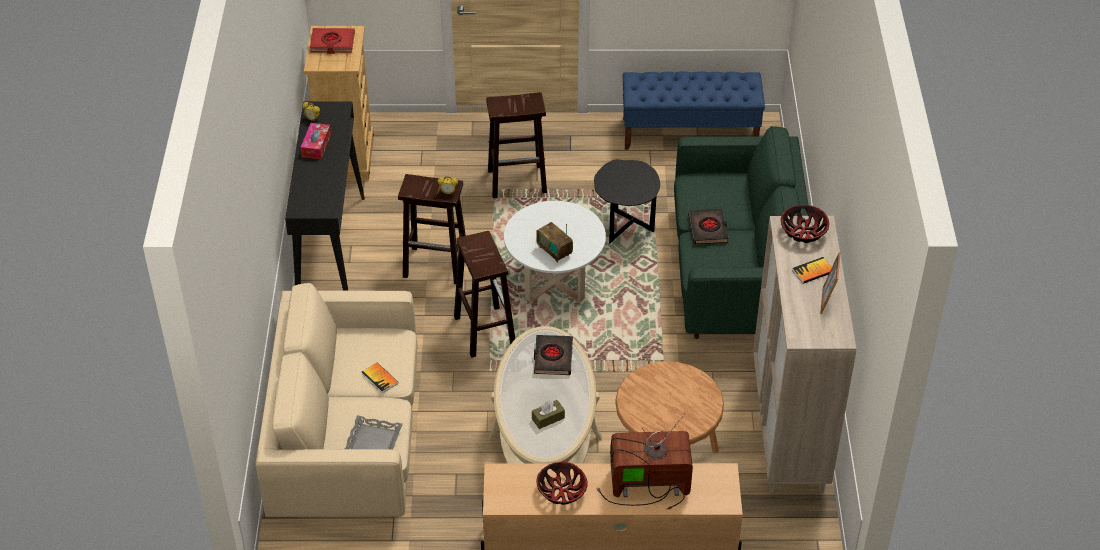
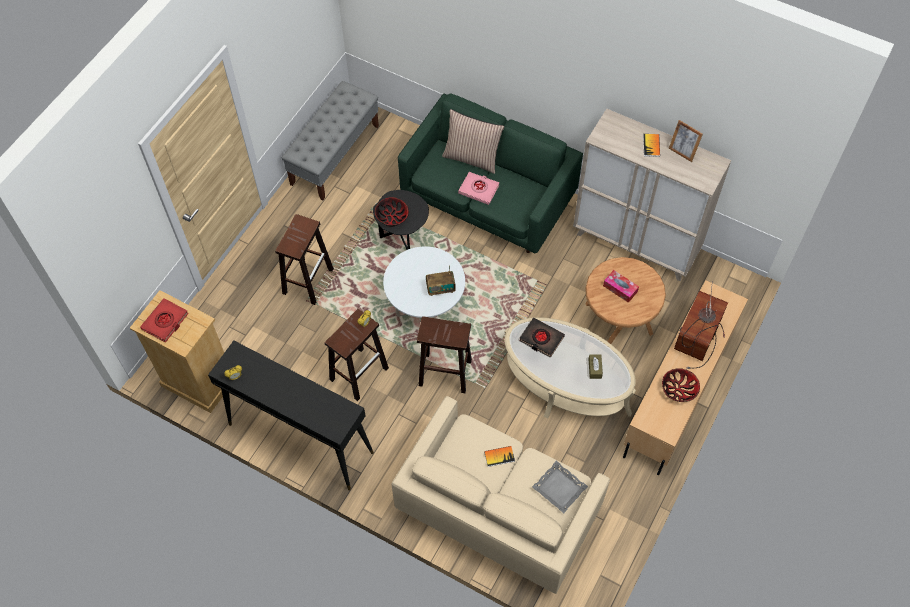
camera: 60 degrees left, 15 degrees up
tissue box [301,123,331,159] -> tissue box moved to [603,270,639,303]
blue bench [623,71,765,150] -> grey bench [282,81,379,200]
black book [688,209,729,245] -> pink book [458,172,499,205]
bowl [781,205,829,243] -> bowl moved to [375,197,409,227]
none -> pillow [442,109,505,174]

